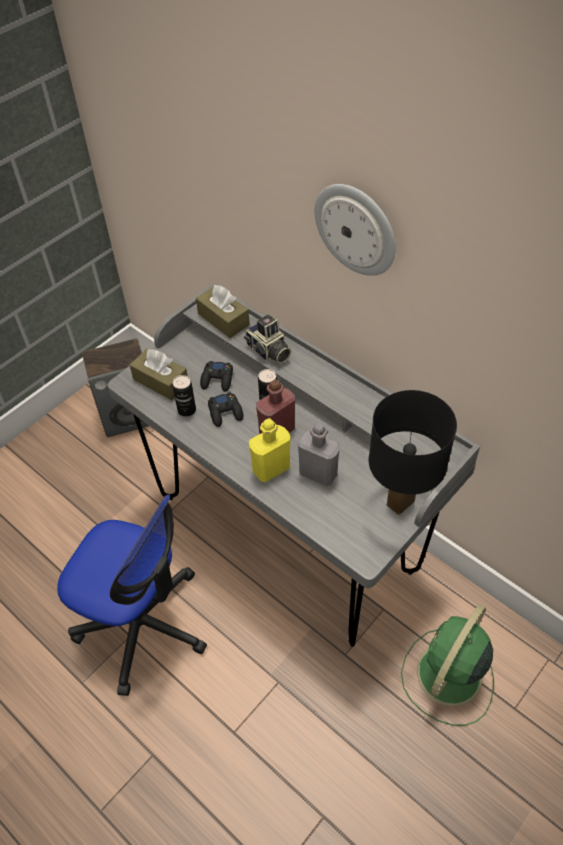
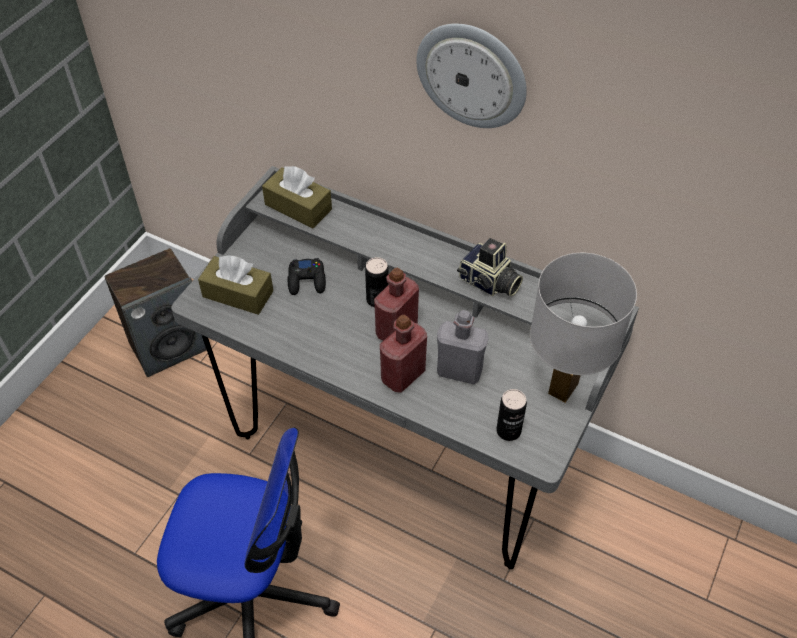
camera: 15 degrees left, 0 degrees up
can [172,375,196,417] -> can moved to [496,389,527,441]
black game controller [208,392,243,427] -> none
camera [244,315,291,364] -> camera moved to [457,238,523,297]
yellow bottle [249,419,290,482] -> red bottle [380,314,427,393]
black table lamp [369,390,457,515] -> white table lamp [530,253,637,403]
green fan [401,604,494,726] -> none

